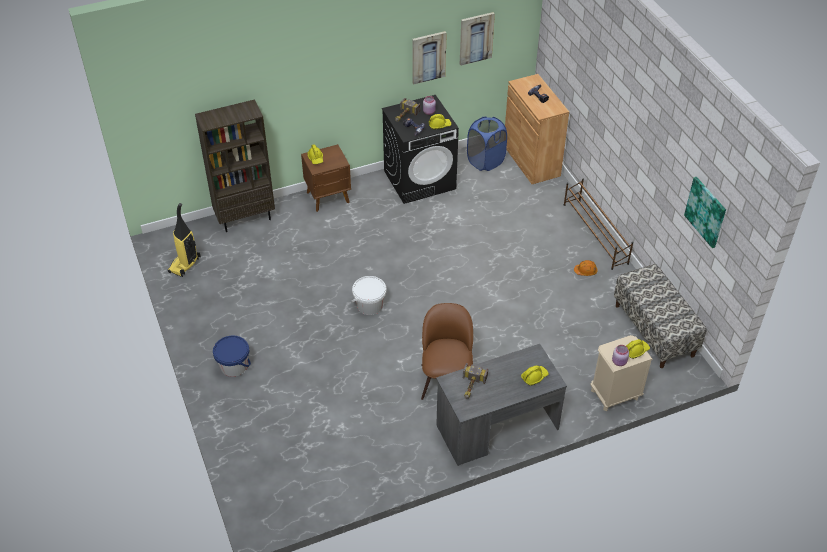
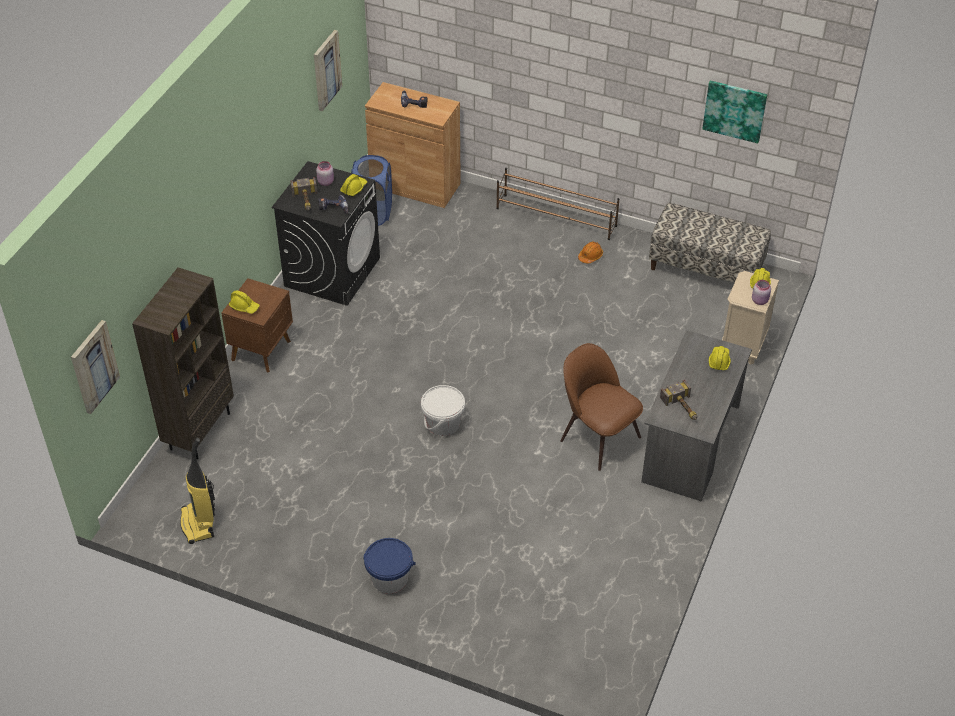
camera: 45 degrees left, 0 degrees up
picture [412,31,447,84] -> picture moved to [71,320,120,414]

